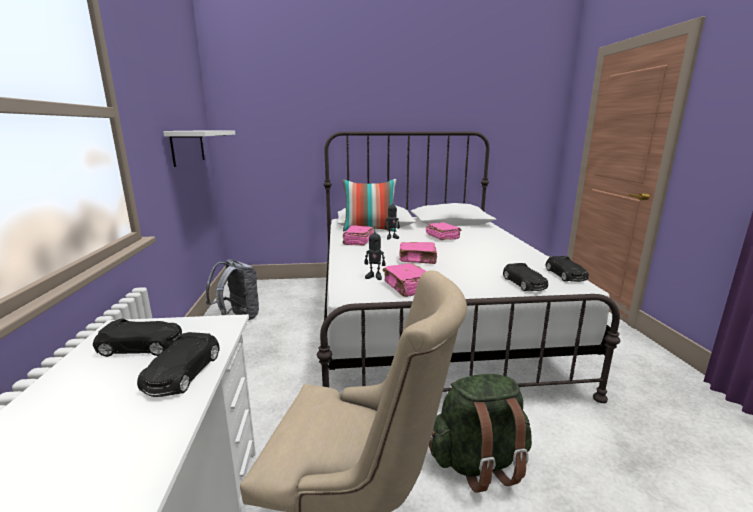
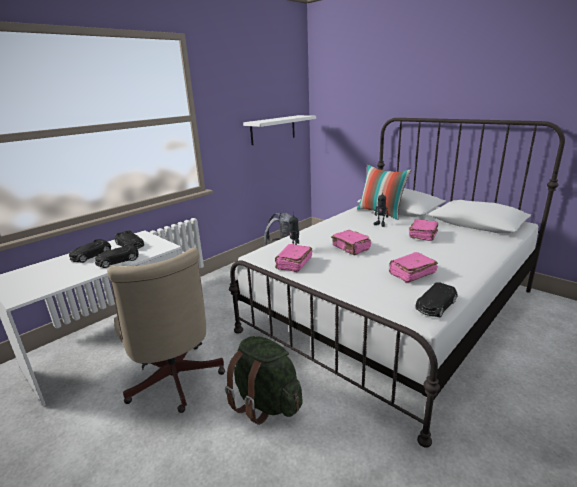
camera: 50 degrees right, 5 degrees up
pink book [343,225,374,246] -> pink book moved to [389,252,438,283]
black toy car [503,263,548,291] -> black toy car moved to [69,239,111,263]

